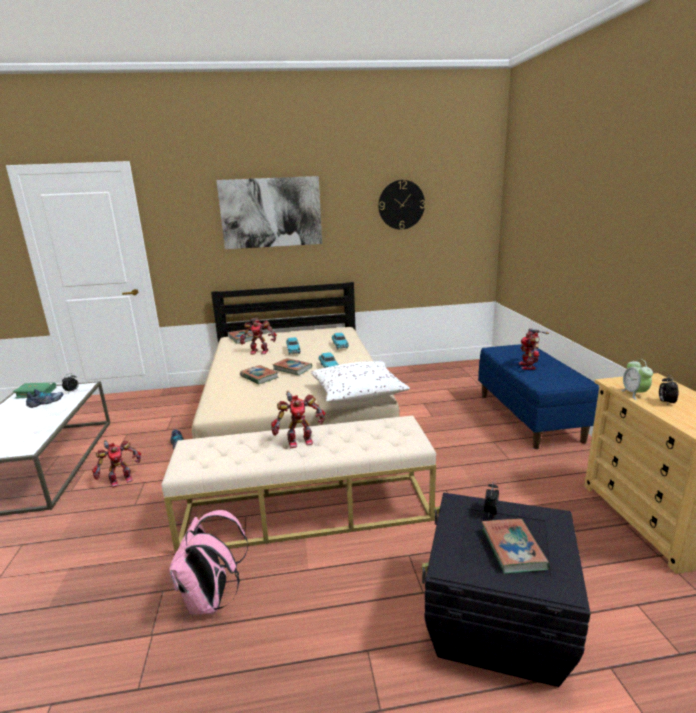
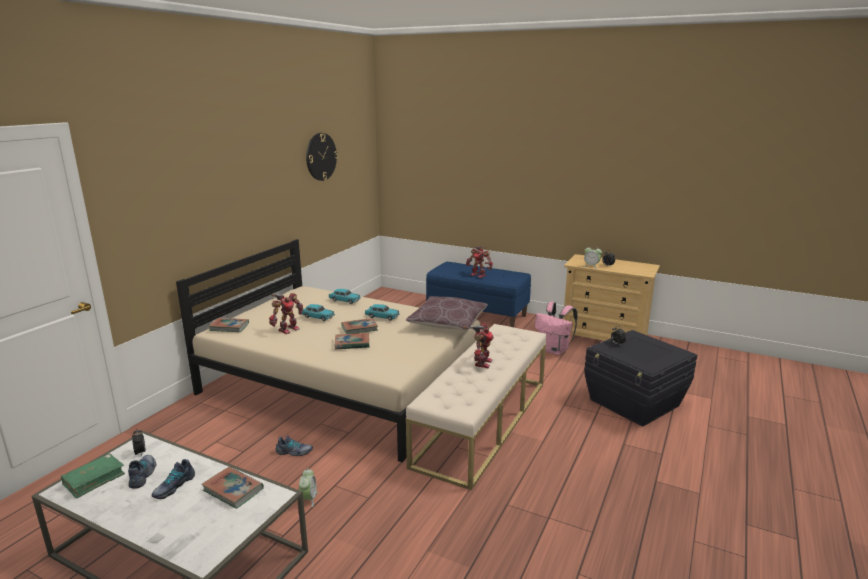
camera: 55 degrees left, 0 degrees up
toy robot [92,440,141,488] -> alarm clock [299,469,318,507]
pink backpack [169,510,248,615] -> pink backpack moved to [535,302,578,355]
picture [216,176,322,249] -> none
white pillow [311,361,410,403] -> brown pillow [406,296,488,330]
book [482,519,550,574] -> book moved to [201,467,264,509]
none -> shoe [152,459,195,499]

